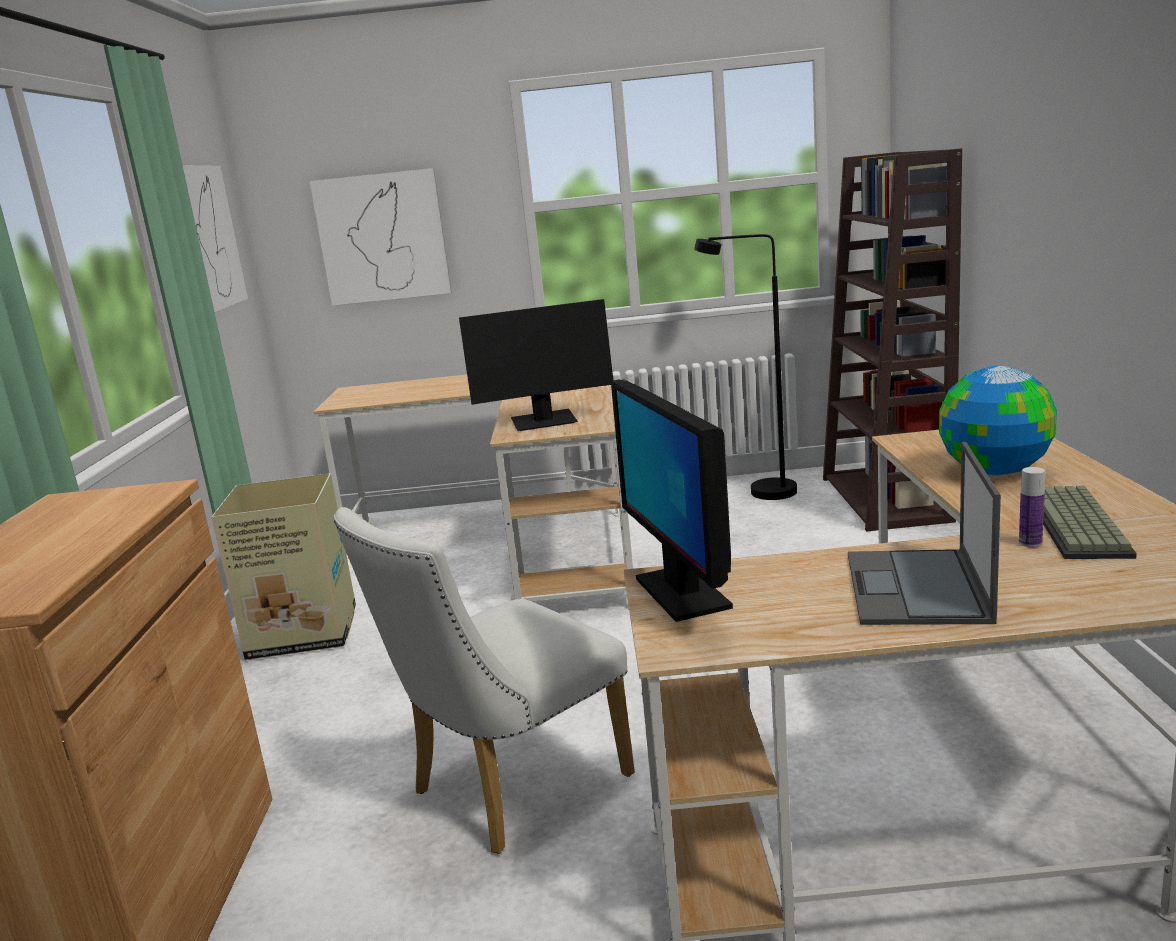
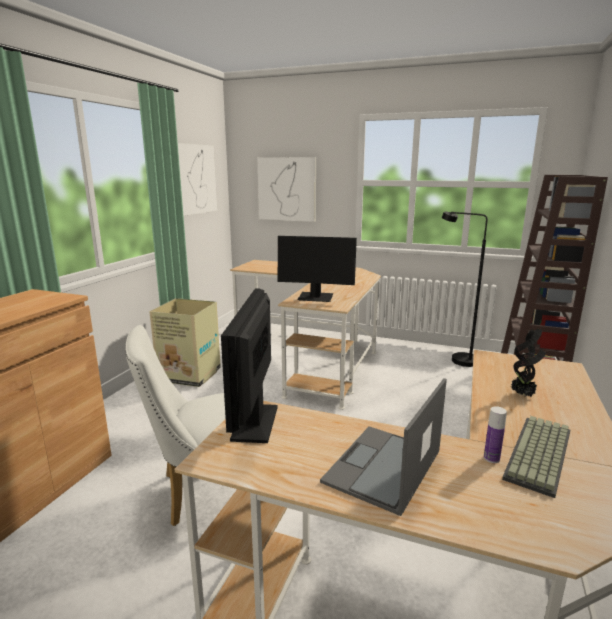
camera: 20 degrees right, 0 degrees up
globe [939,366,1057,476] -> potted plant [511,328,547,397]

